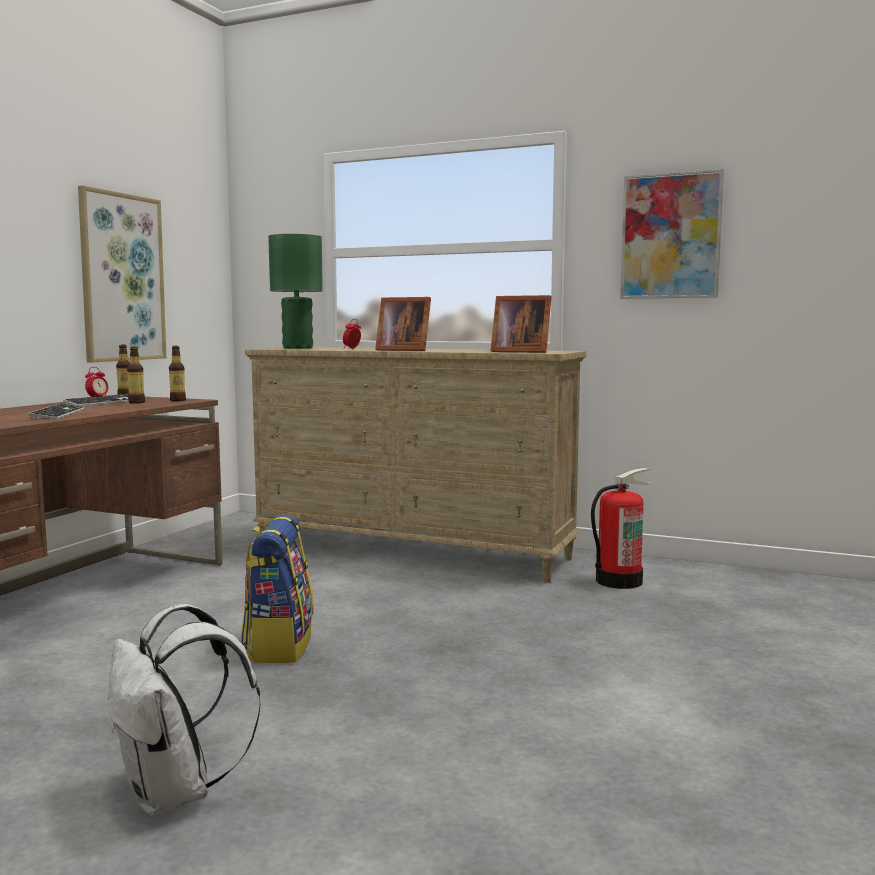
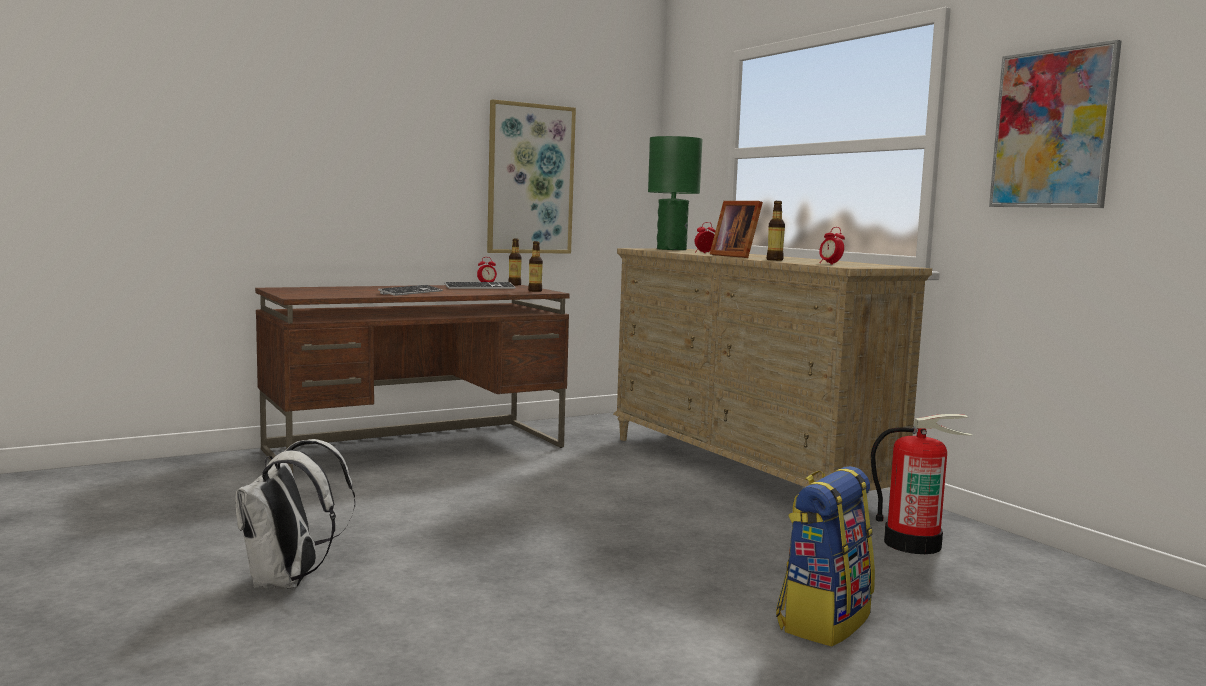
camera: 35 degrees right, 0 degrees up
bottle [127,346,145,404] -> bottle moved to [767,201,785,261]
backpack [241,515,314,663] -> backpack moved to [776,466,875,646]
picture frame [490,295,552,353] -> alarm clock [819,227,845,265]

